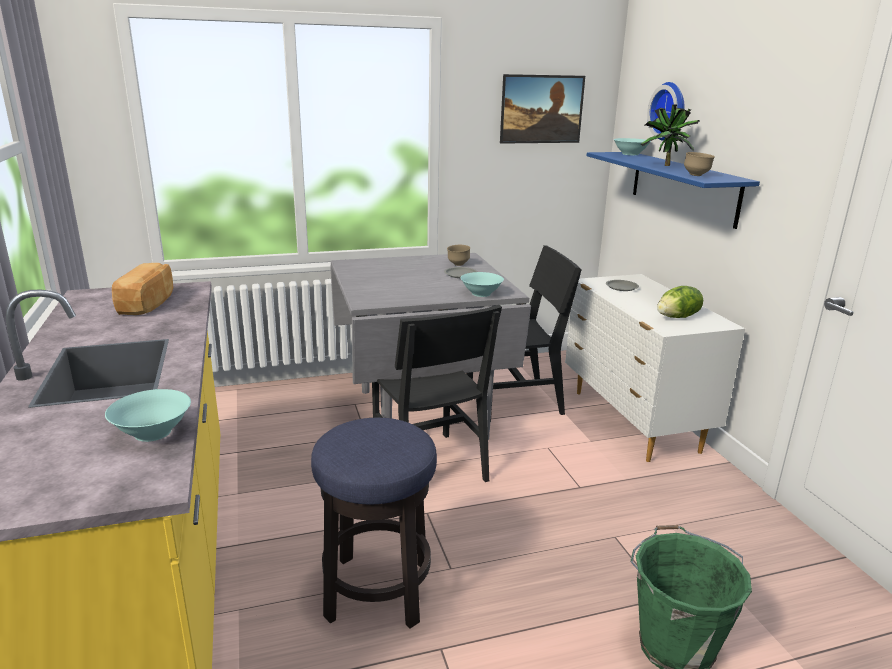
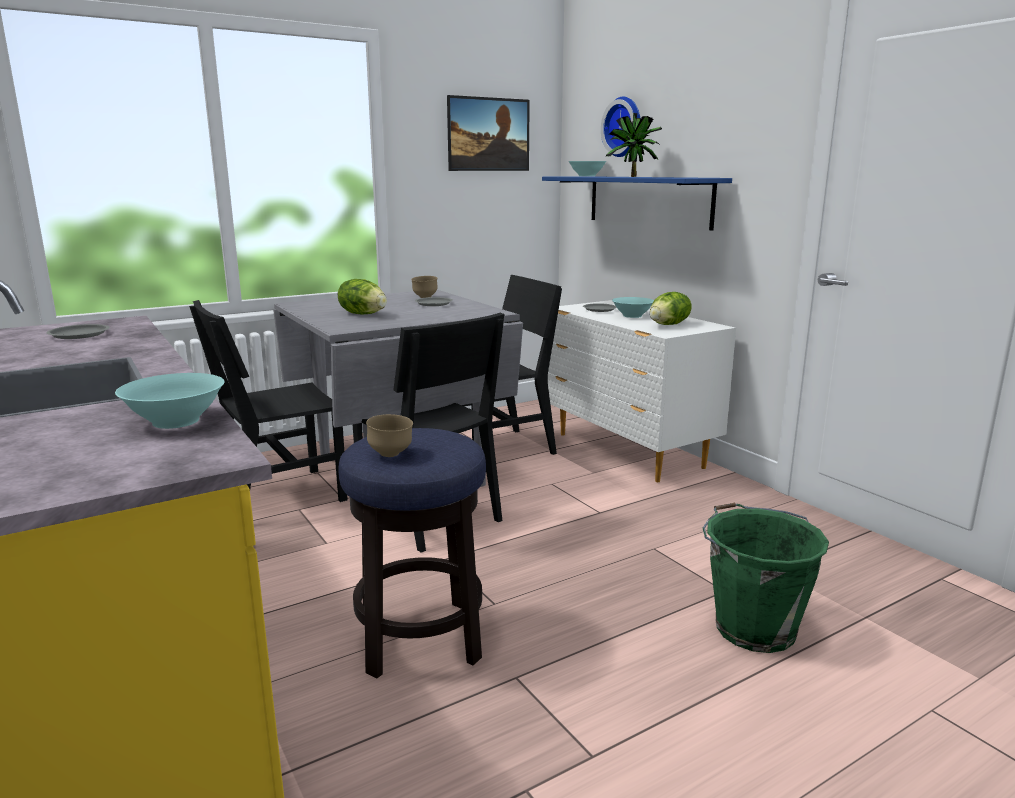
camera: 15 degrees left, 5 degrees down
bread [112,263,173,315] -> grey plate [46,324,110,339]
turquoise bowl [460,272,504,297] -> turquoise bowl moved to [612,297,654,318]
brown bowl [684,152,715,176] -> brown bowl moved to [366,414,413,457]
none -> black chair [189,300,348,502]
none -> lettuce [338,279,387,314]

